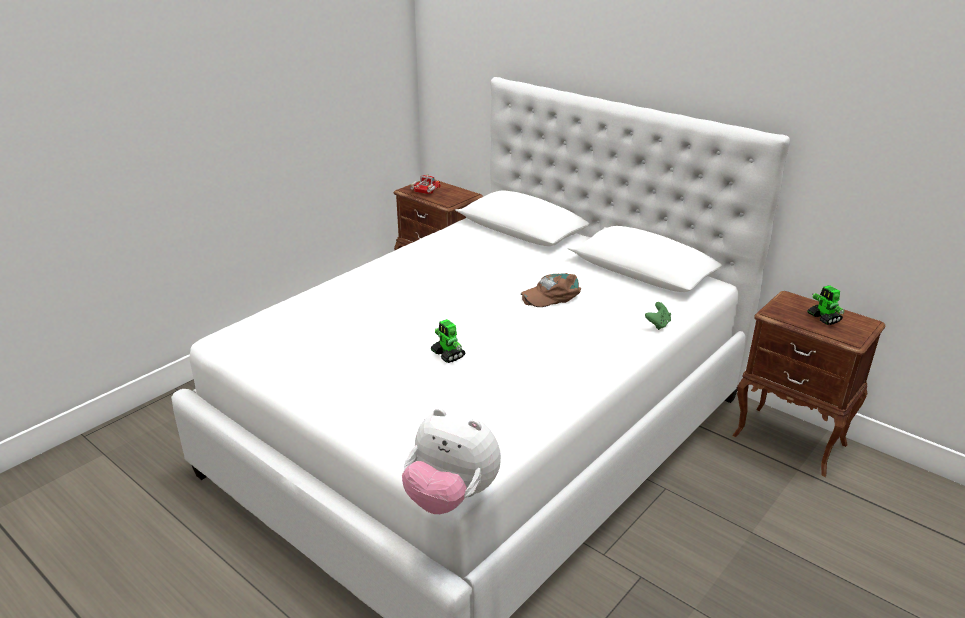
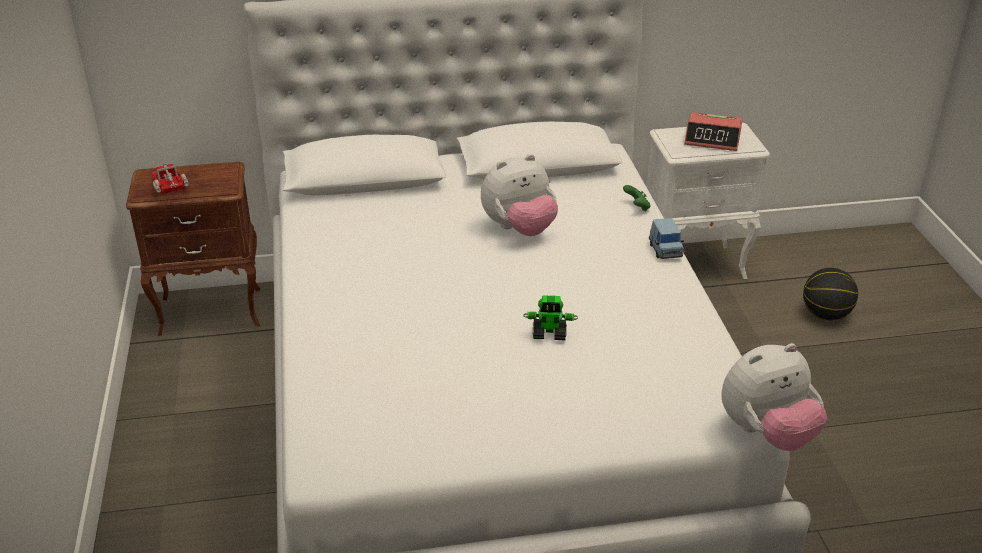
camera: 50 degrees left, 5 degrees up
brown cap [521,273,581,307] -> plush toy [481,154,558,236]
brown nightstand [732,291,885,477] -> white nightstand [647,123,770,279]
toy robot [807,285,844,325] -> alarm clock [684,112,743,151]
none -> blue toy car [649,218,684,259]
none -> basketball [803,268,858,320]

